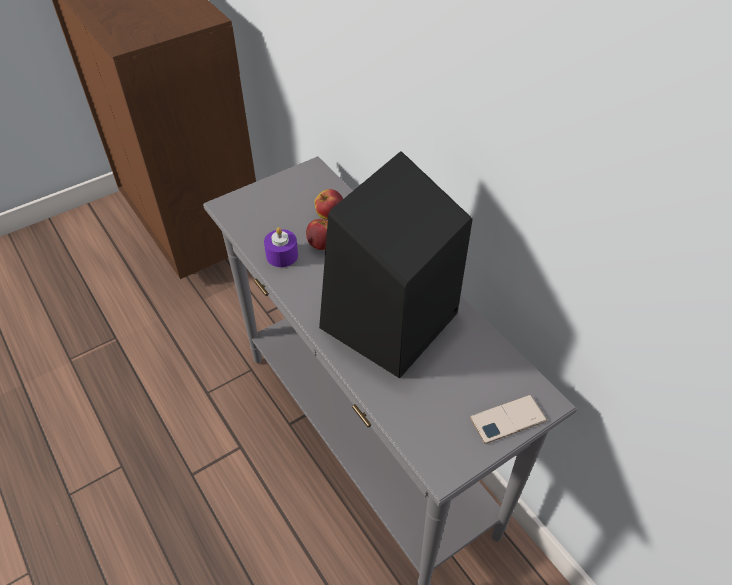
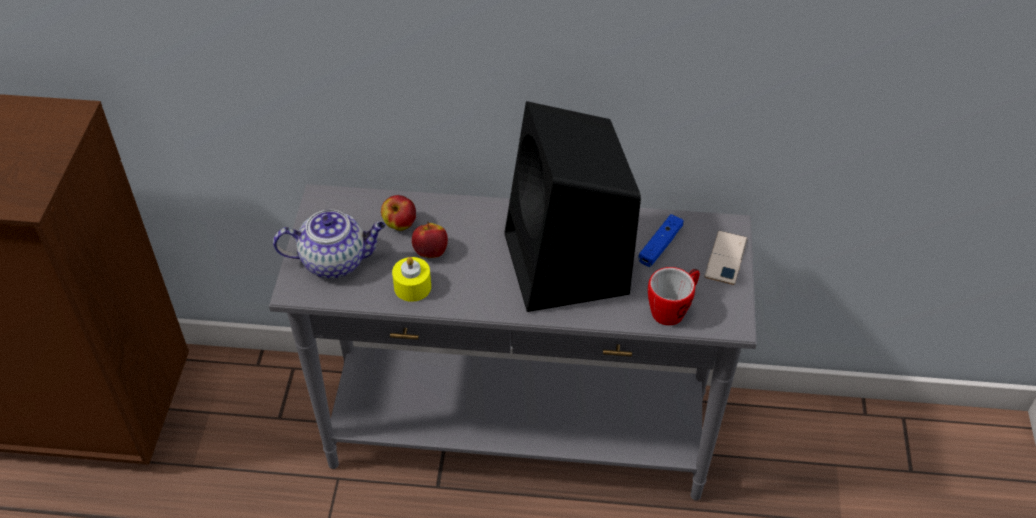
camera: 50 degrees left, 0 degrees up
purple candle [264,227,298,267] -> yellow candle [392,257,431,302]
none -> teapot [273,210,386,279]
none -> blue game controller [638,214,684,267]
none -> mug [648,267,700,326]

